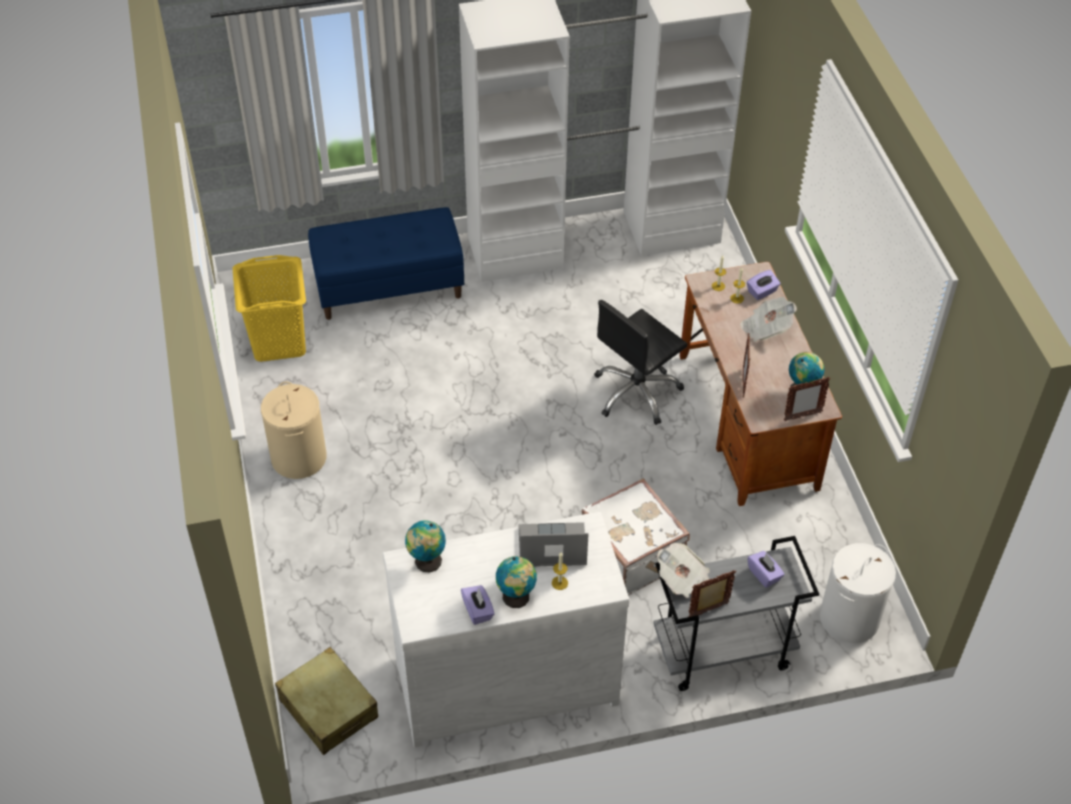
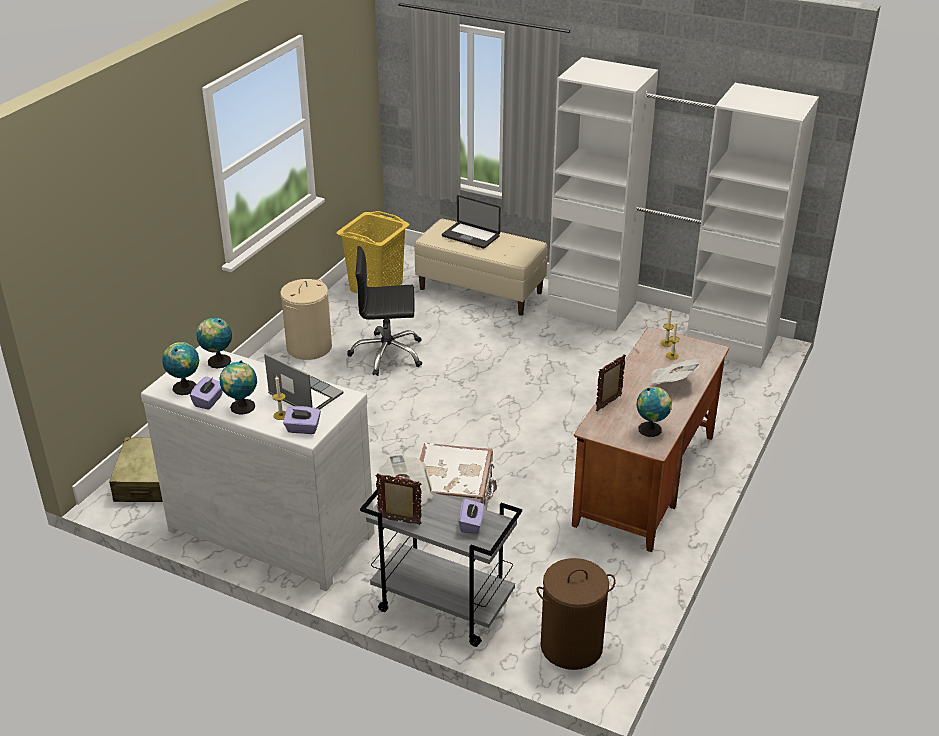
camera: 40 degrees right, 15 degrees down
blue bench [308,207,464,320] -> beige bench [414,219,547,316]
black office chair [594,300,688,425] -> black office chair moved to [347,246,422,376]
purple tissue box [747,270,781,300] -> purple tissue box moved to [283,406,321,434]
picture frame [783,377,831,421] -> none
white laundry basket [820,543,896,643] -> brown laundry basket [537,558,616,670]
none -> globe [162,342,199,395]
none -> laptop [442,195,501,249]

